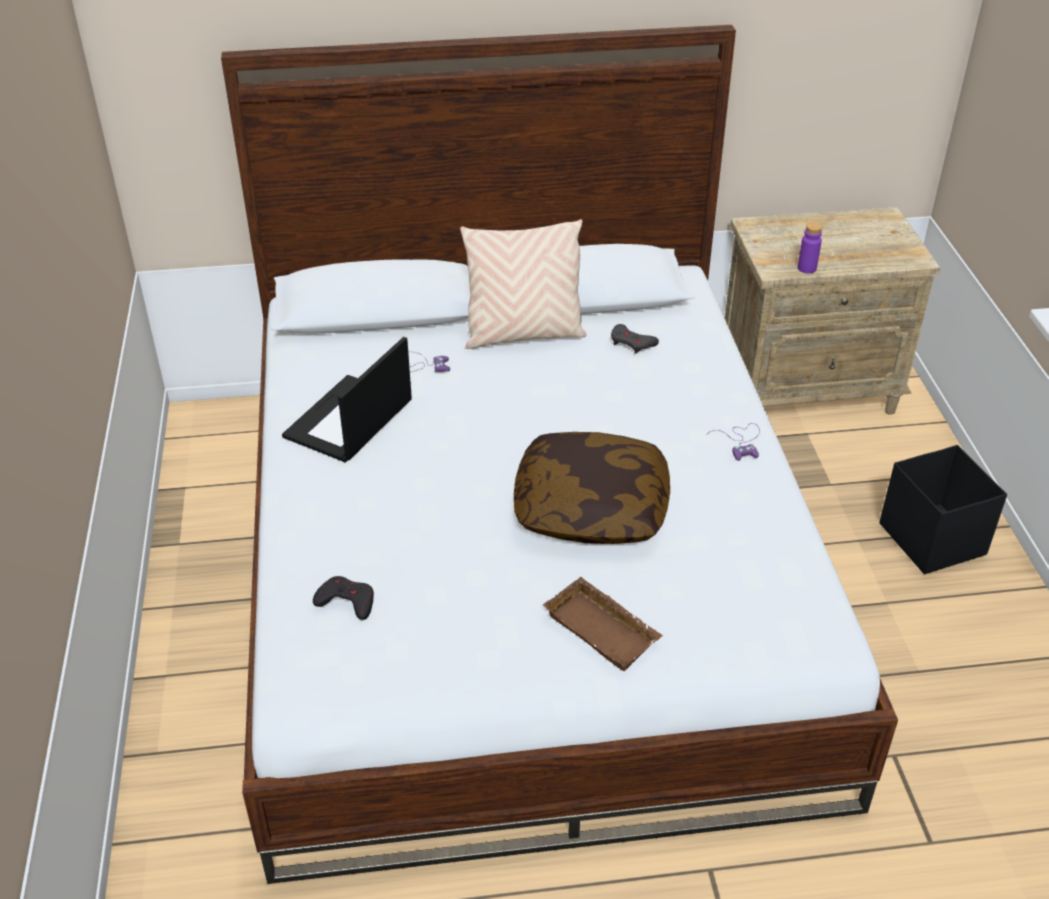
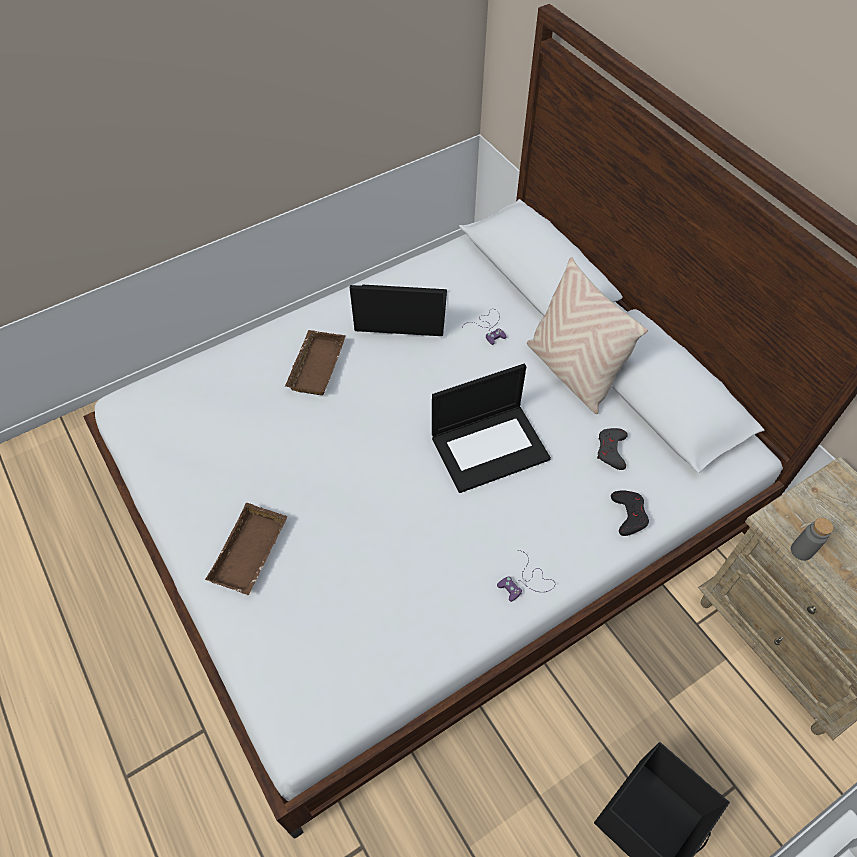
camera: 65 degrees right, 15 degrees up
black game controller [313,576,374,620] -> black game controller moved to [611,490,649,536]
pillow [514,432,670,544] -> none
purple bottle [798,222,822,274] -> grey bottle [791,518,834,561]
none -> brown tray [285,330,346,395]
none -> laptop [432,363,551,493]

